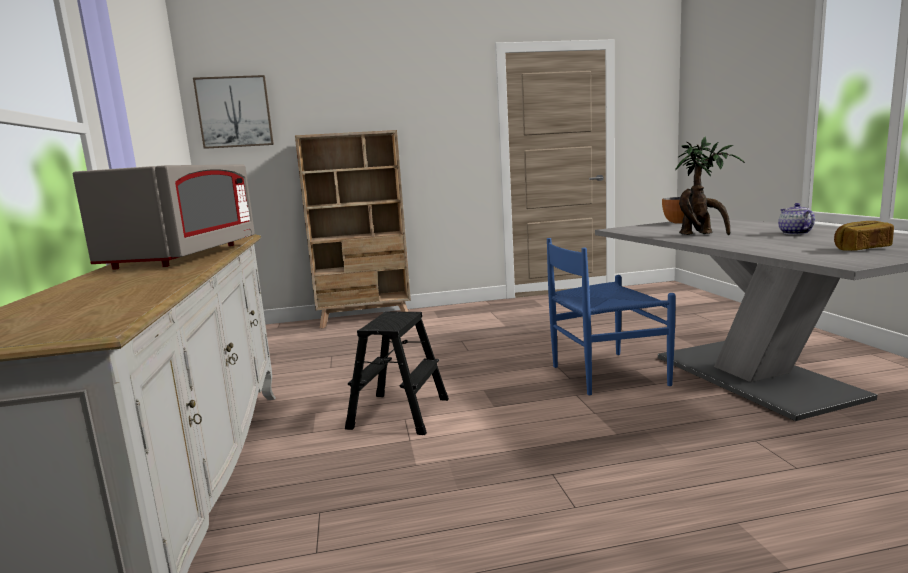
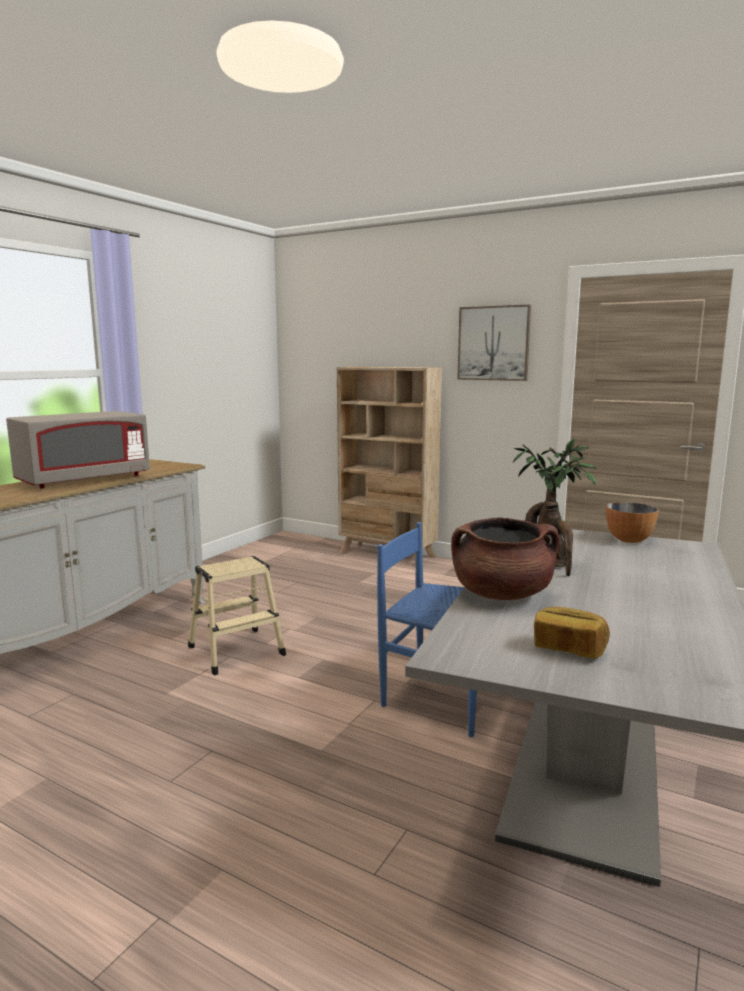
camera: 40 degrees right, 0 degrees up
picture [193,75,274,149] -> picture moved to [457,305,531,381]
black step ladder [345,311,449,435] -> beige step ladder [188,556,286,675]
teapot [778,203,815,235] -> none
none -> brown cooking pot [451,517,560,600]

